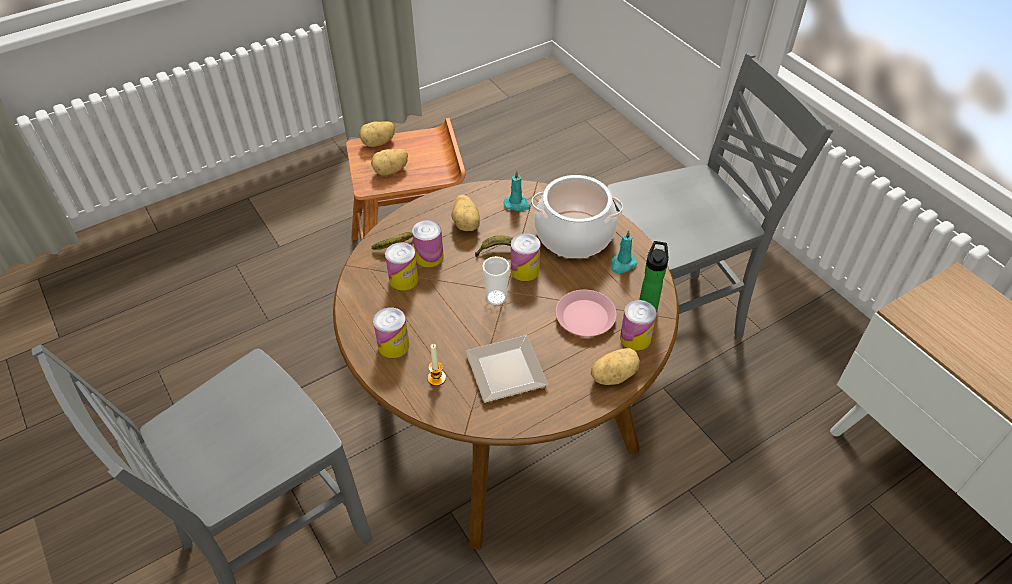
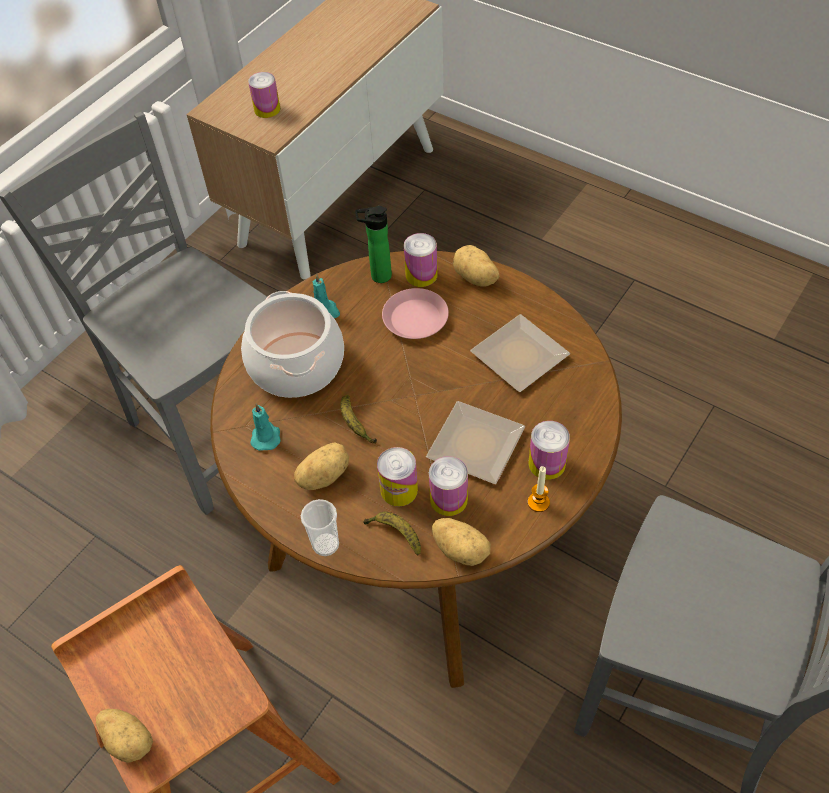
camera: 110 degrees left, 5 degrees up
potato [371,149,408,176] -> potato moved to [432,518,491,566]
candle [427,344,446,386] -> candle moved to [528,466,550,512]
cup [482,256,510,305] -> cup moved to [301,499,339,556]
can [511,233,541,281] -> can moved to [248,72,280,118]
none -> plate [426,401,525,484]

